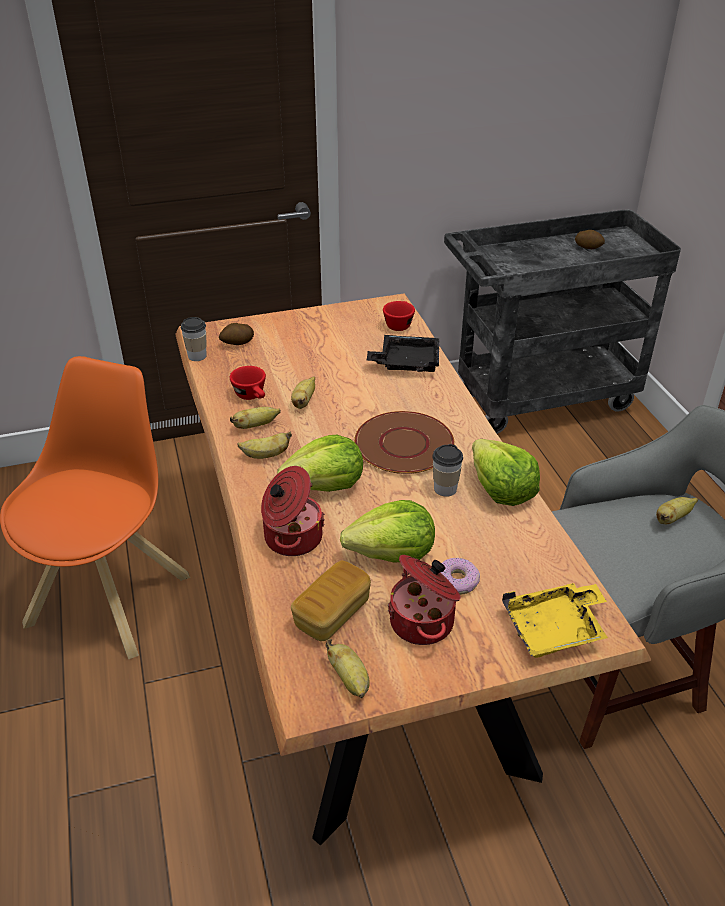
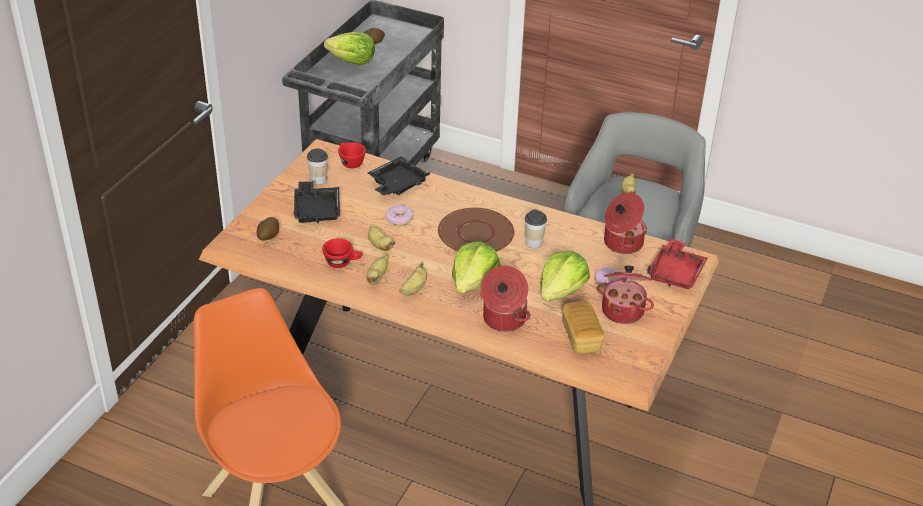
camera: 50 degrees left, 0 degrees up
cup [181,317,207,361] -> cup moved to [307,148,328,185]
banana [326,639,370,698] -> none
lettuce [472,439,540,506] -> lettuce moved to [324,32,375,65]
yellow tray [502,583,608,658] -> red tray [647,239,708,289]
none -> black tray [294,181,340,223]
none -> donut [385,205,413,226]
none -> cooking pot [604,193,647,254]

